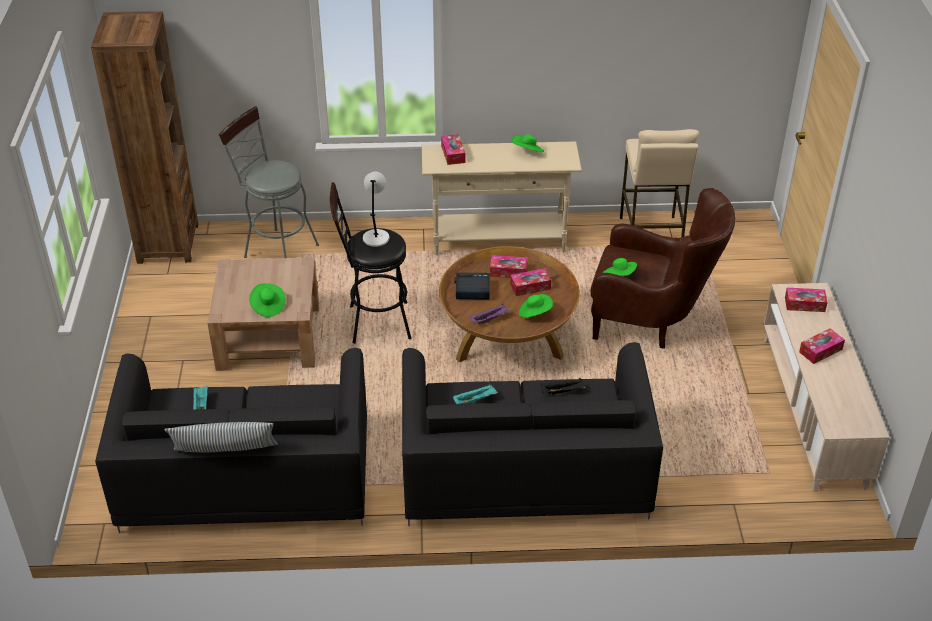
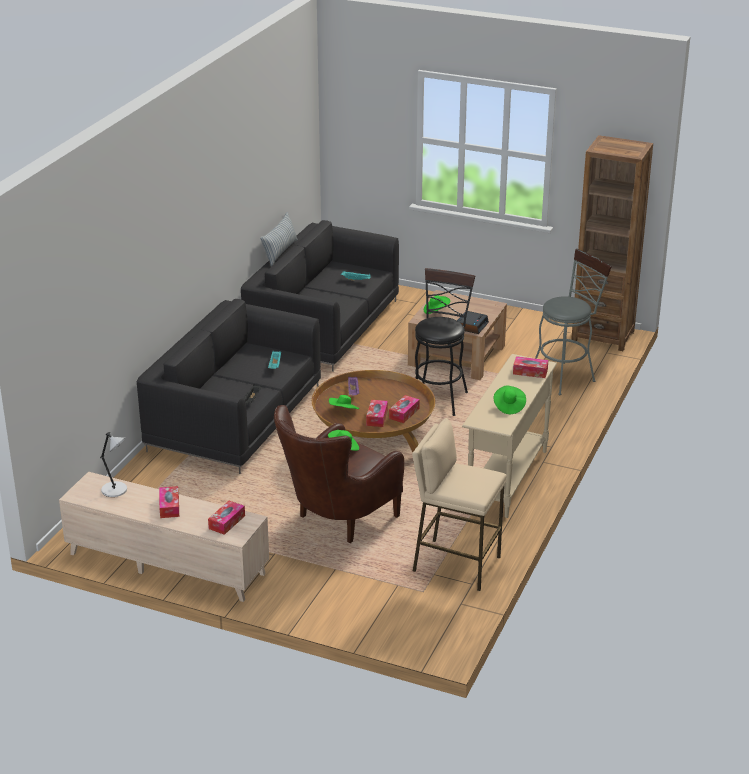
camera: 115 degrees right, 10 degrees down
grey table lamp [363,171,390,247] -> grey table lamp moved to [100,432,127,497]
alarm clock [455,273,490,299] -> alarm clock moved to [457,311,489,334]

